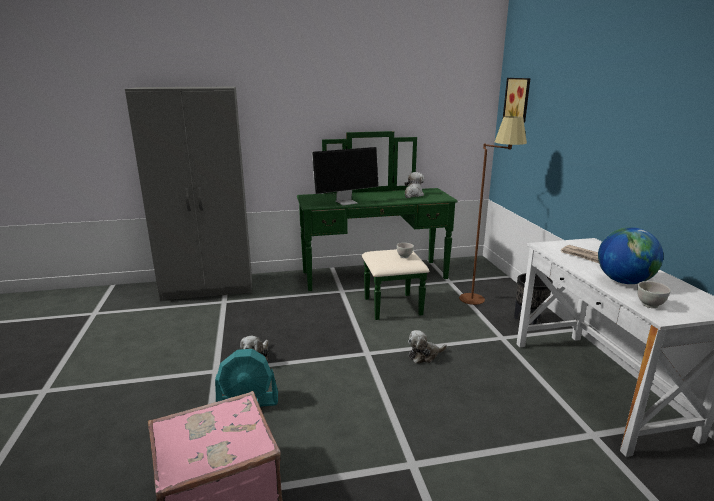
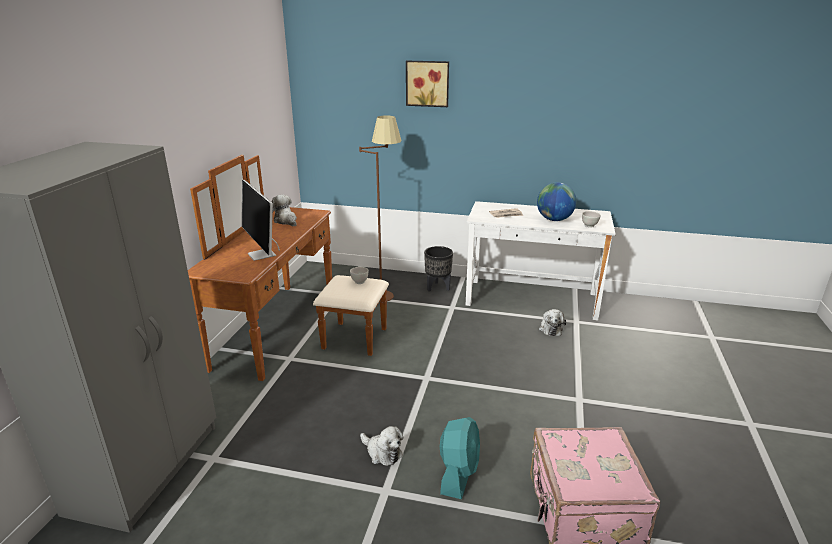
camera: 65 degrees left, 5 degrees up
green dresser [297,131,458,320] -> brown dresser [188,155,389,381]
monitor [312,147,379,205] -> monitor turned 150 degrees clockwise [242,180,280,261]
plush toy [408,330,447,364] -> plush toy moved to [539,309,566,336]
picture [503,78,531,122] -> picture moved to [406,61,449,107]

